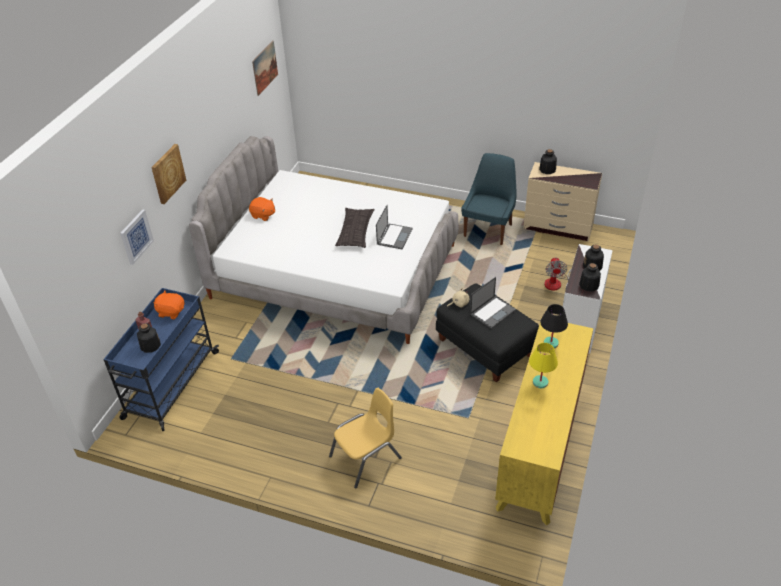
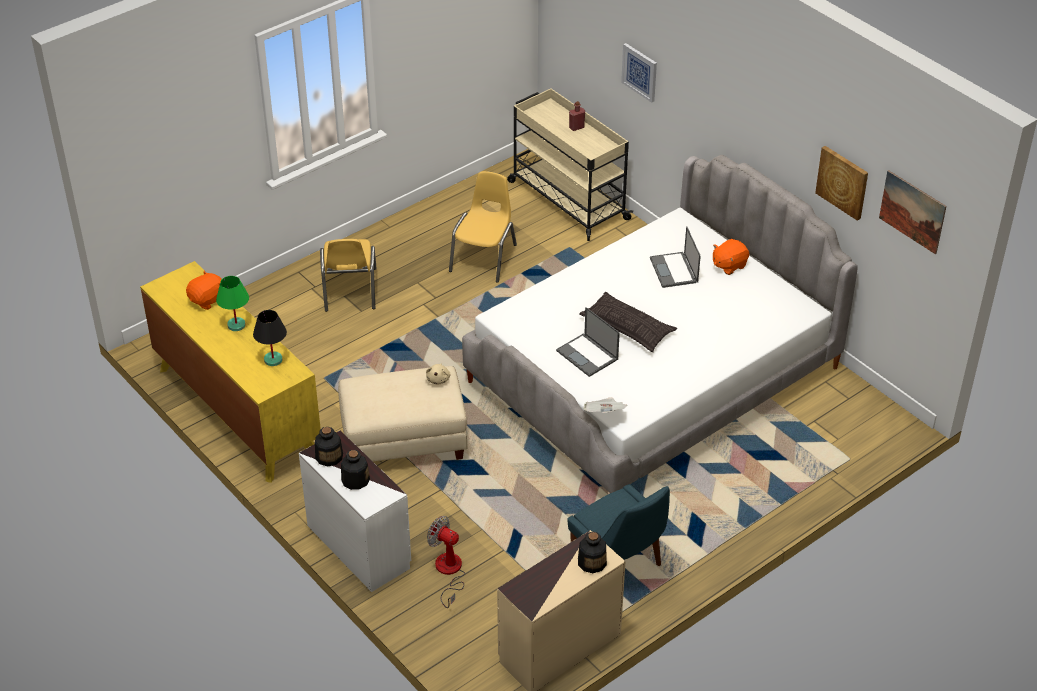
camera: 120 degrees right, 0 degrees up
blue cart [103,288,219,431] -> beige cart [507,88,633,241]
bottle [137,323,161,353] -> none
picture [151,144,186,204] -> picture moved to [815,146,868,221]
orange plush toy [153,291,185,319] -> orange plush toy moved to [186,271,222,310]
black ottoman [436,283,539,383] -> beige ottoman [338,366,467,461]
laptop [470,277,516,329] -> laptop moved to [650,226,701,288]
yellow table lamp [529,343,558,388] -> green table lamp [216,276,249,331]
none -> yellow chair [449,171,517,283]
none -> newspaper [583,397,627,413]

